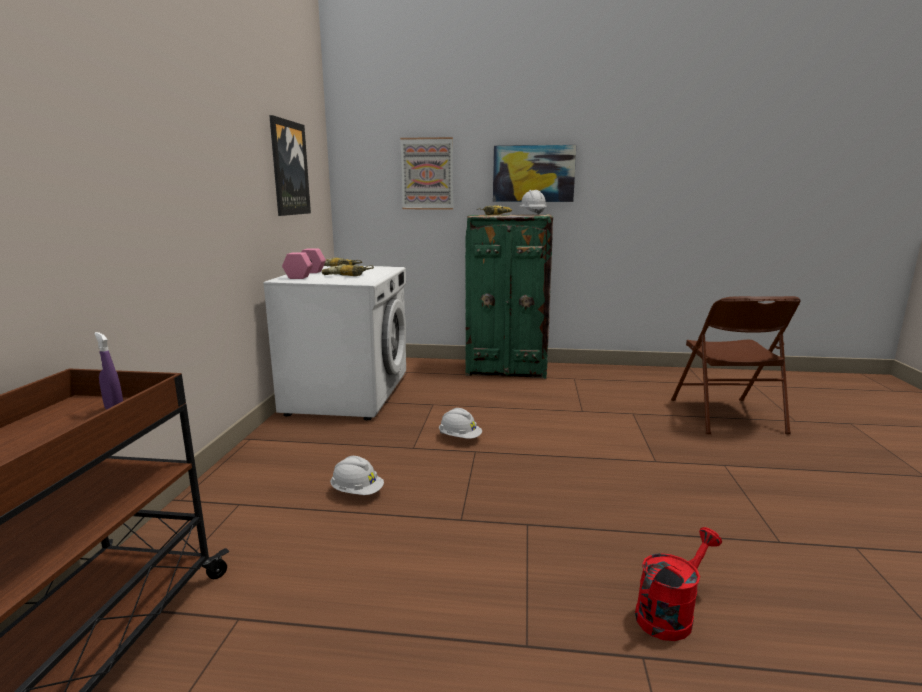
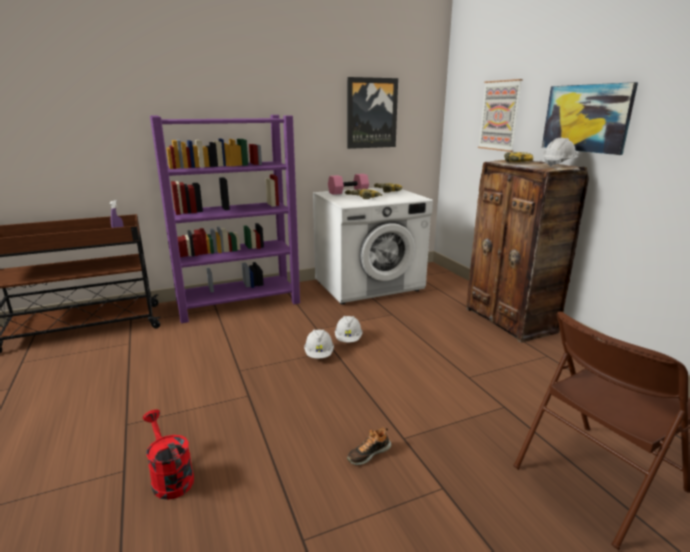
camera: 60 degrees right, 5 degrees up
white hard hat [330,456,384,495] -> white hard hat moved to [304,329,334,358]
green cabinet [465,214,553,379] -> brown cabinet [466,160,589,343]
red watering can [635,527,722,641] -> red watering can turned 150 degrees counterclockwise [143,409,194,500]
none -> purple bookcase [150,115,300,323]
none -> shoe [347,427,391,465]

